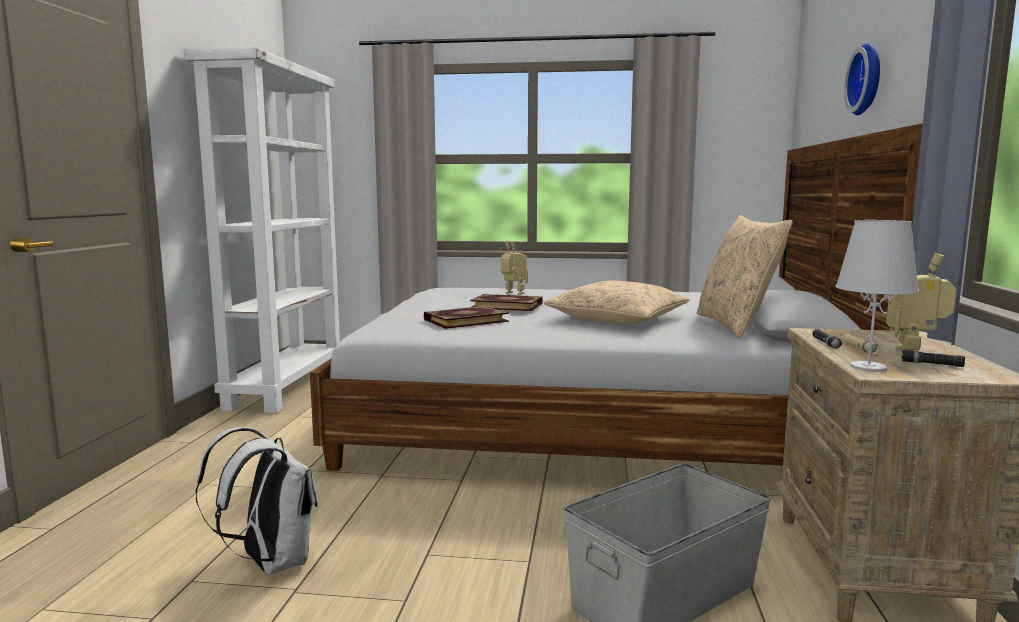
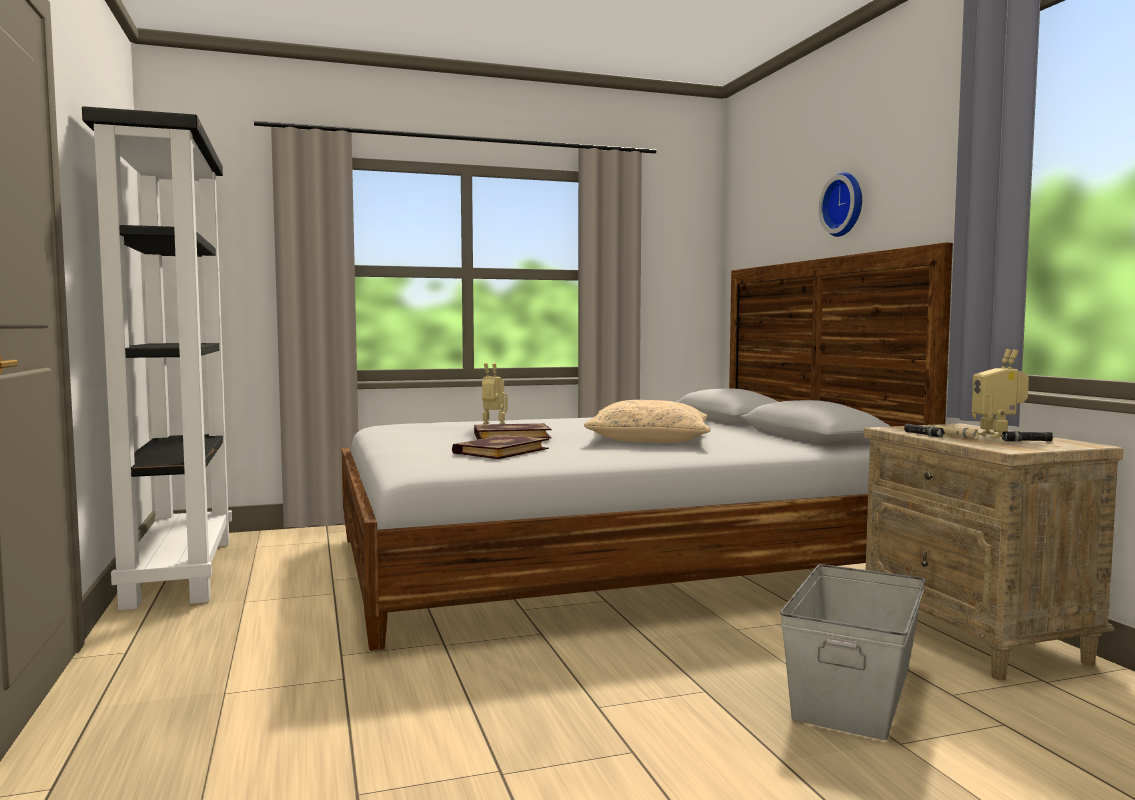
camera: 25 degrees left, 5 degrees down
white bookcase [184,47,340,413] -> black bookcase [82,106,232,611]
white backpack [195,427,318,574] -> none
beige pillow [697,215,793,338] -> none
white table lamp [836,220,919,372] -> none

